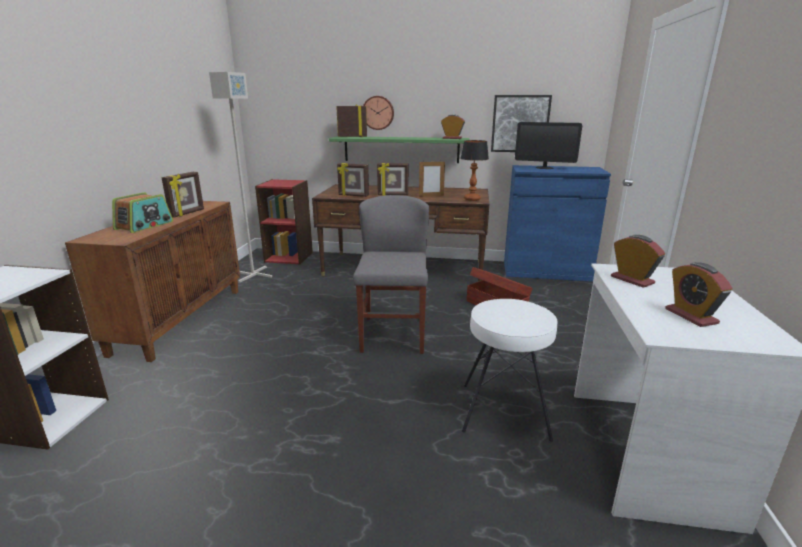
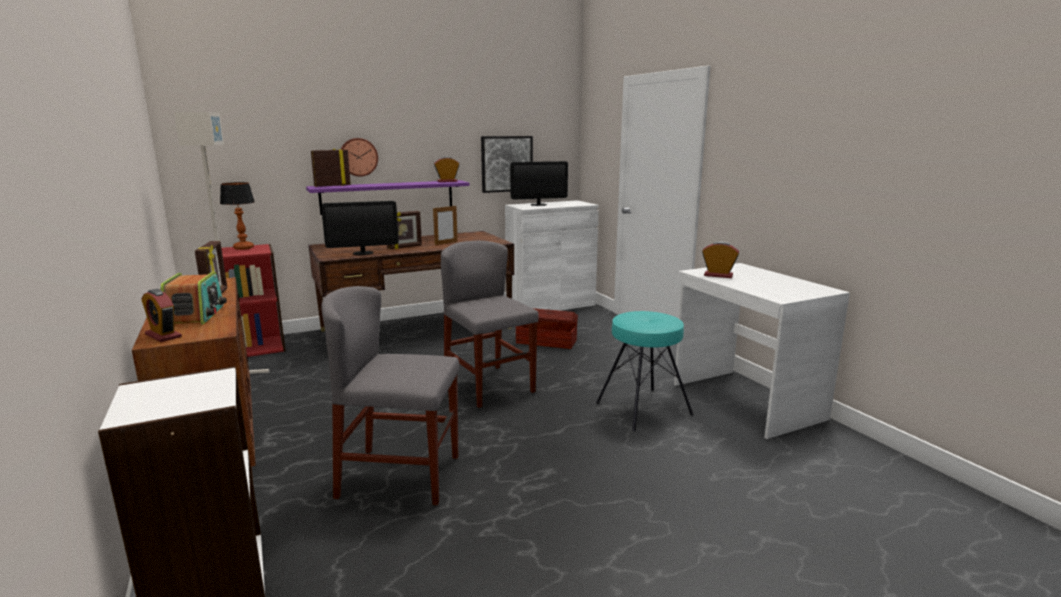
camera: 35 degrees left, 5 degrees down
green shelf [329,136,469,163] -> purple shelf [306,180,470,215]
picture frame [337,163,369,197] -> monitor [321,201,398,255]
table lamp [460,140,489,201] -> table lamp moved to [220,182,255,250]
white stool [462,299,558,442] -> turquoise stool [596,311,693,431]
blue cabinet [504,165,611,282] -> white cabinet [505,200,599,311]
alarm clock [665,262,733,327] -> alarm clock moved to [142,289,182,342]
none -> grey chair [321,286,460,505]

